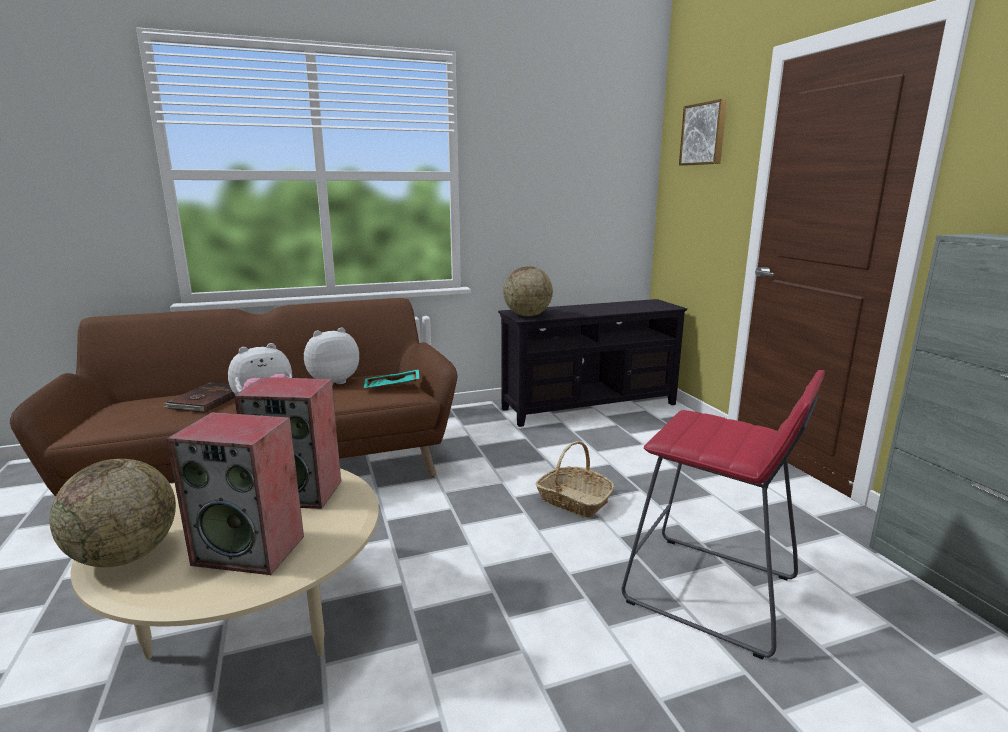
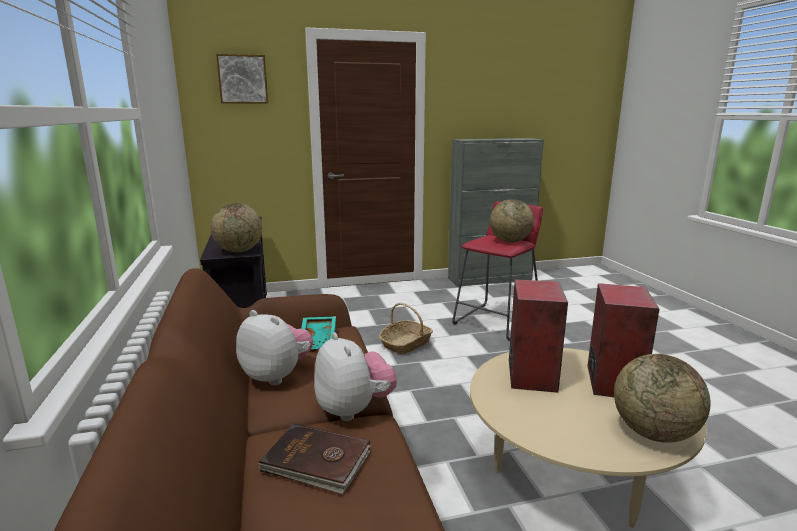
camera: 85 degrees left, 0 degrees up
plush toy [304,328,359,385] -> plush toy turned 150 degrees clockwise [236,310,313,386]
none -> globe [490,199,534,242]

